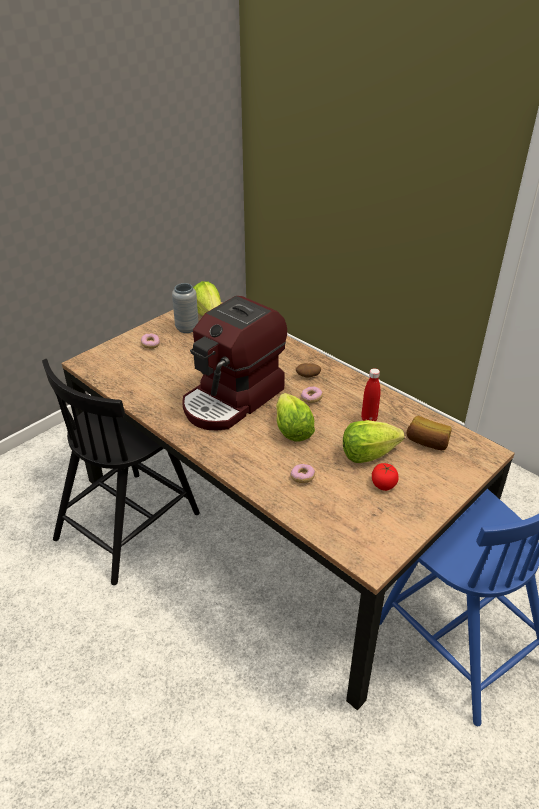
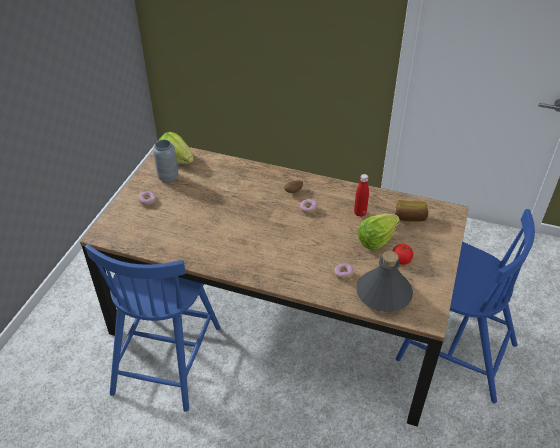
camera: 25 degrees left, 5 degrees up
black chair [42,359,200,585] -> blue chair [85,244,221,412]
coffee machine [182,296,287,430] -> none
lettuce [276,393,315,441] -> none
none -> grey bottle [356,251,413,312]

